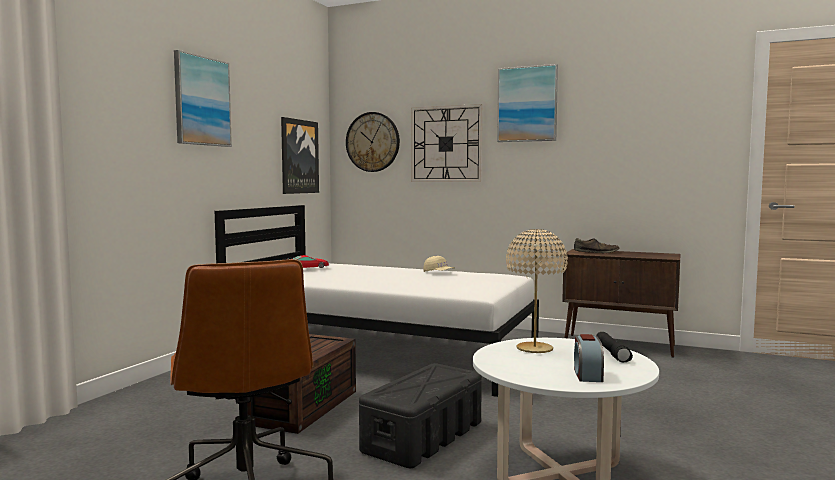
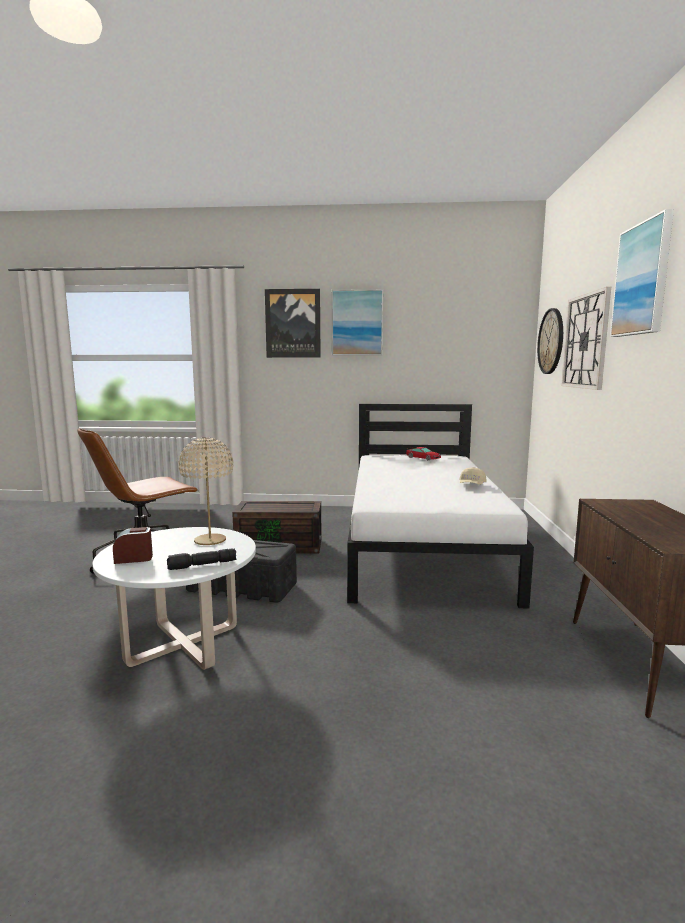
camera: 70 degrees right, 5 degrees up
picture [281,117,319,194] -> picture moved to [265,289,321,358]
brown shoe [574,238,619,253] -> none

